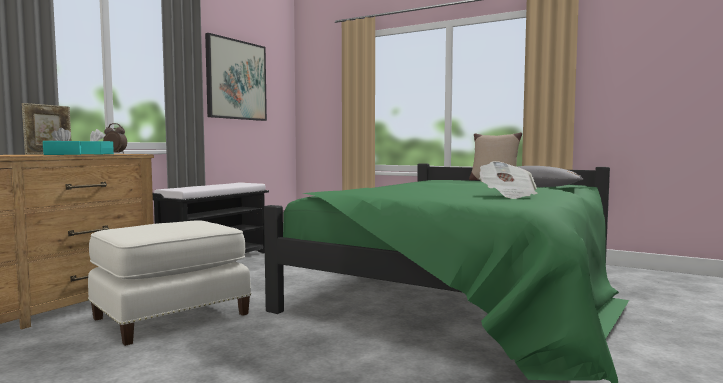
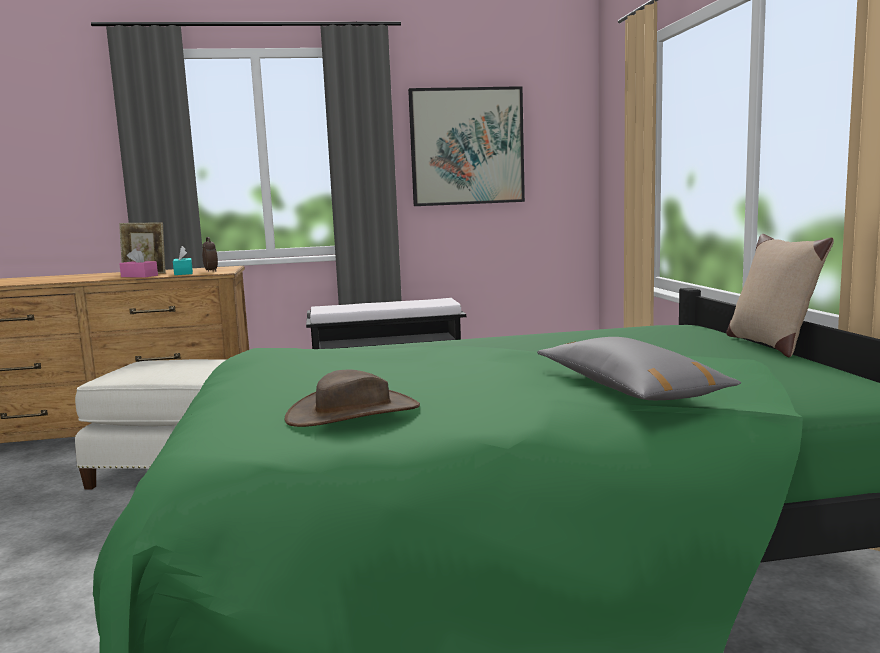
camera: 50 degrees right, 5 degrees up
turquoise tissue box [43,128,81,155] -> pink tissue box [119,248,158,277]
newspaper [480,161,538,199] -> brown hat [285,370,420,427]

